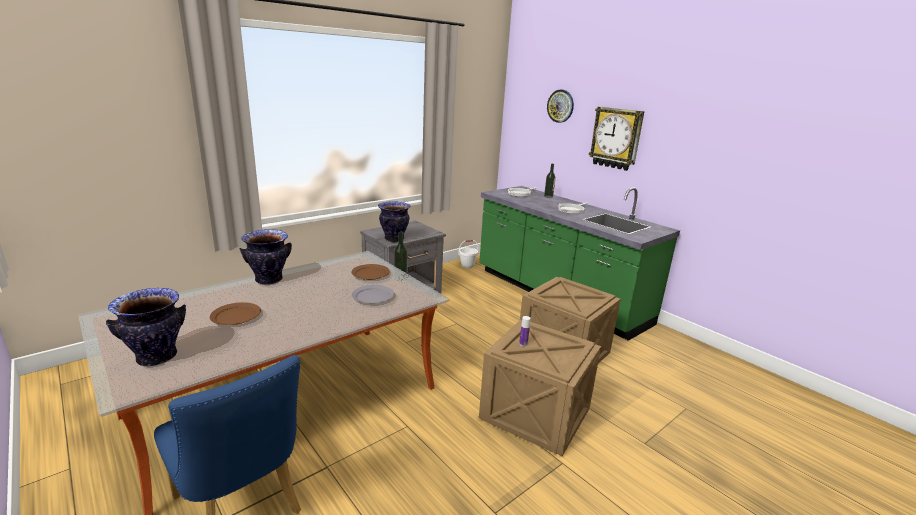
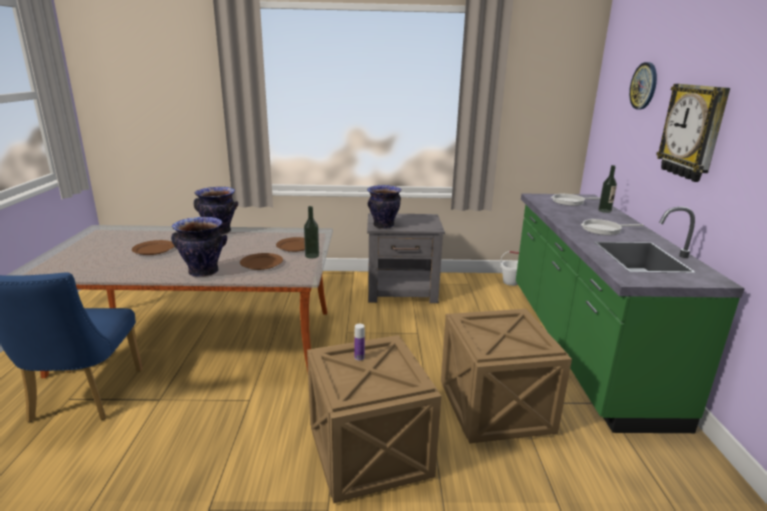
camera: 40 degrees right, 0 degrees up
vase [106,288,186,366] -> vase moved to [171,217,227,277]
grey plate [352,285,394,304] -> brown plate [240,253,283,270]

